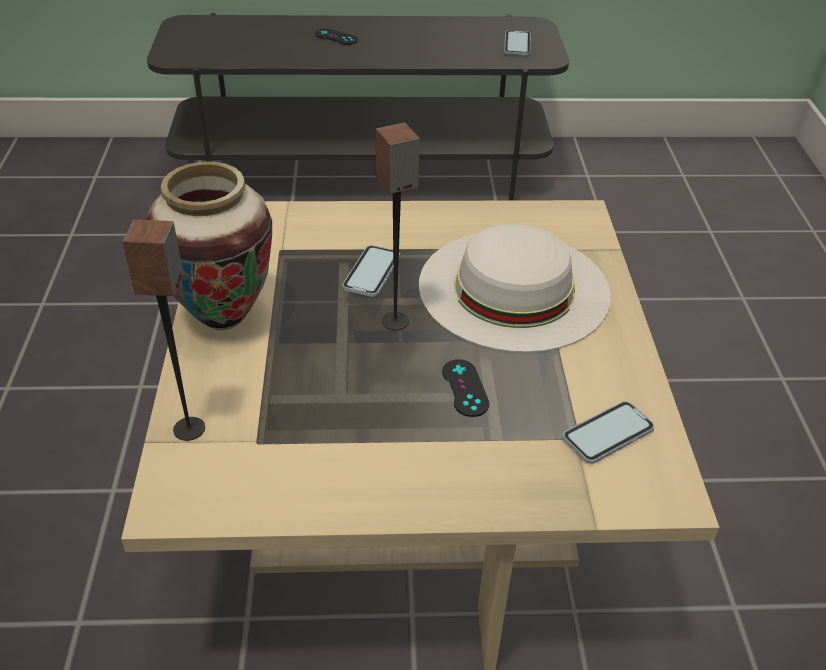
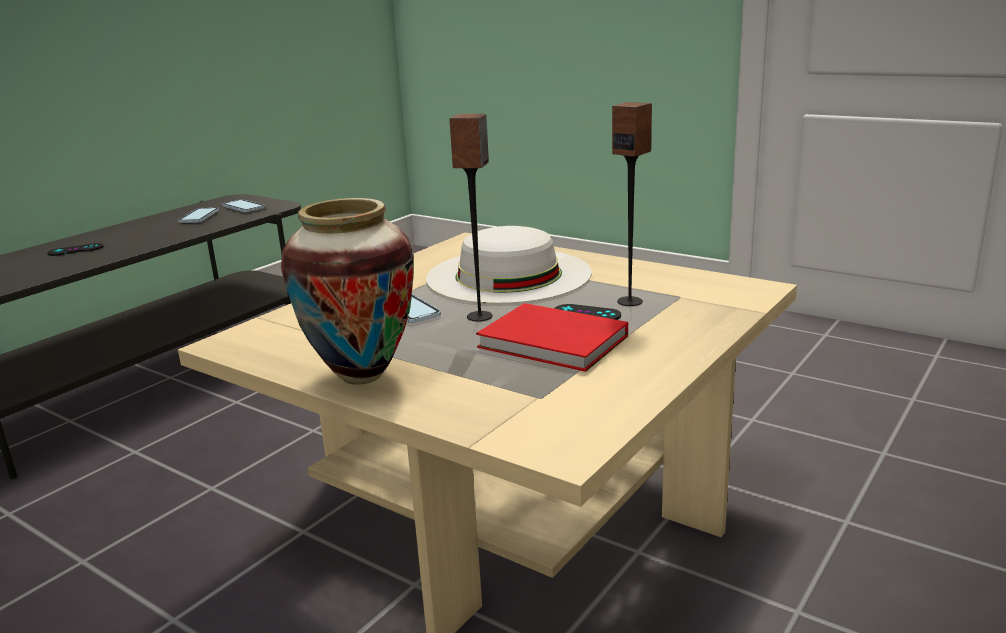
camera: 50 degrees left, 20 degrees down
speaker [123,219,205,441] -> speaker moved to [612,102,652,306]
phone [562,401,654,464] -> phone moved to [178,207,219,223]
none -> red book [476,303,628,372]

